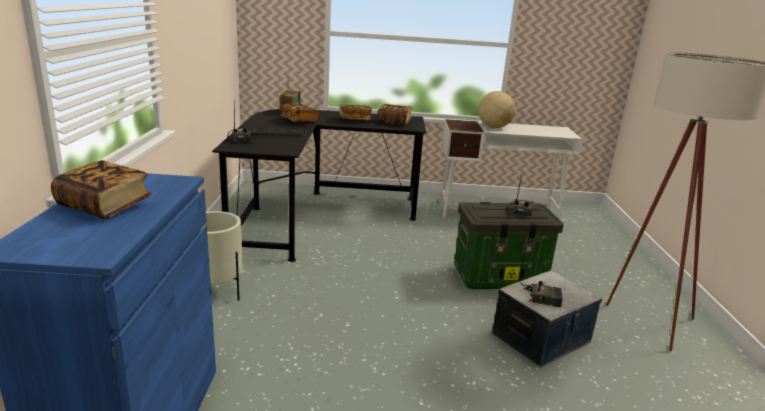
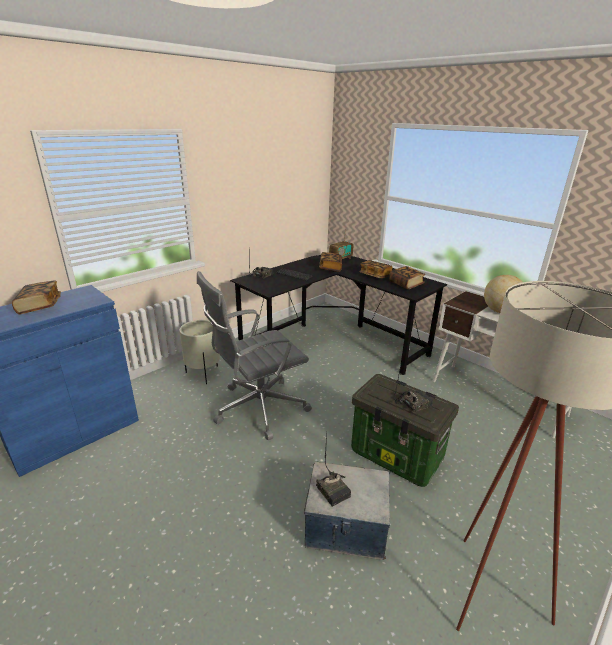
camera: 45 degrees right, 5 degrees up
none -> grey office chair [197,271,312,440]

